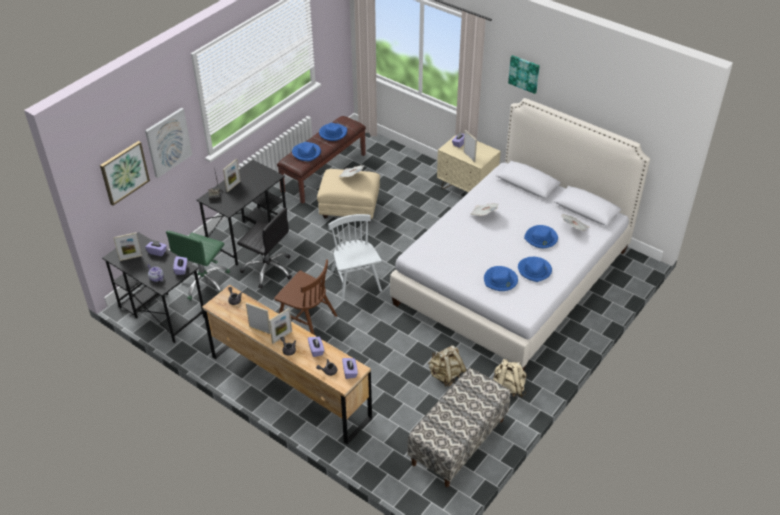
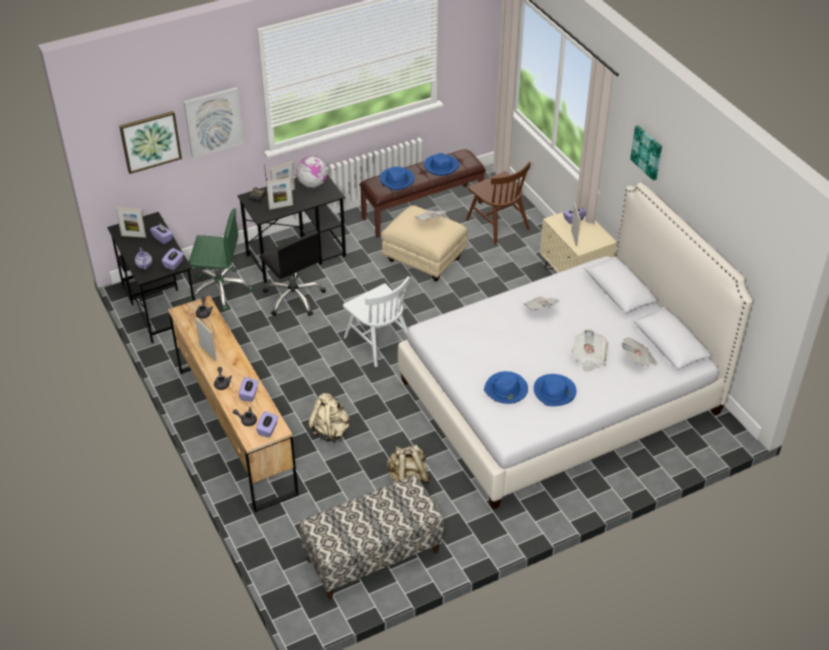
camera: 25 degrees right, 0 degrees up
green office chair [166,231,230,300] -> green office chair turned 135 degrees counterclockwise [189,208,253,310]
picture frame [269,308,292,344] -> picture frame moved to [266,177,293,210]
brown chair [274,259,337,335] -> brown chair moved to [466,162,531,245]
white chair [328,214,382,300] -> white chair turned 135 degrees clockwise [343,277,410,367]
beige backpack [493,359,527,398] -> beige backpack moved to [308,393,350,443]
blue hat [524,225,558,248] -> newspaper [572,329,608,372]
none -> globe [296,156,328,188]

